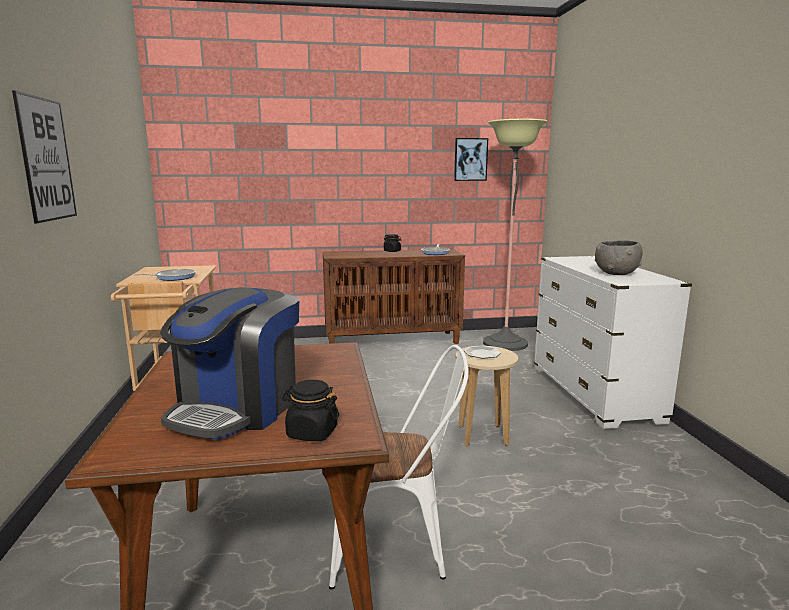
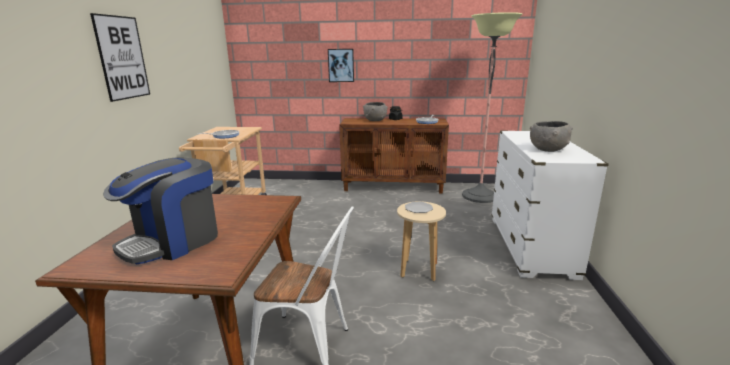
camera: 15 degrees right, 5 degrees up
black jar [282,380,339,441] -> none
picture [454,138,488,181] -> picture moved to [328,49,354,82]
none -> grey bowl [363,102,388,121]

